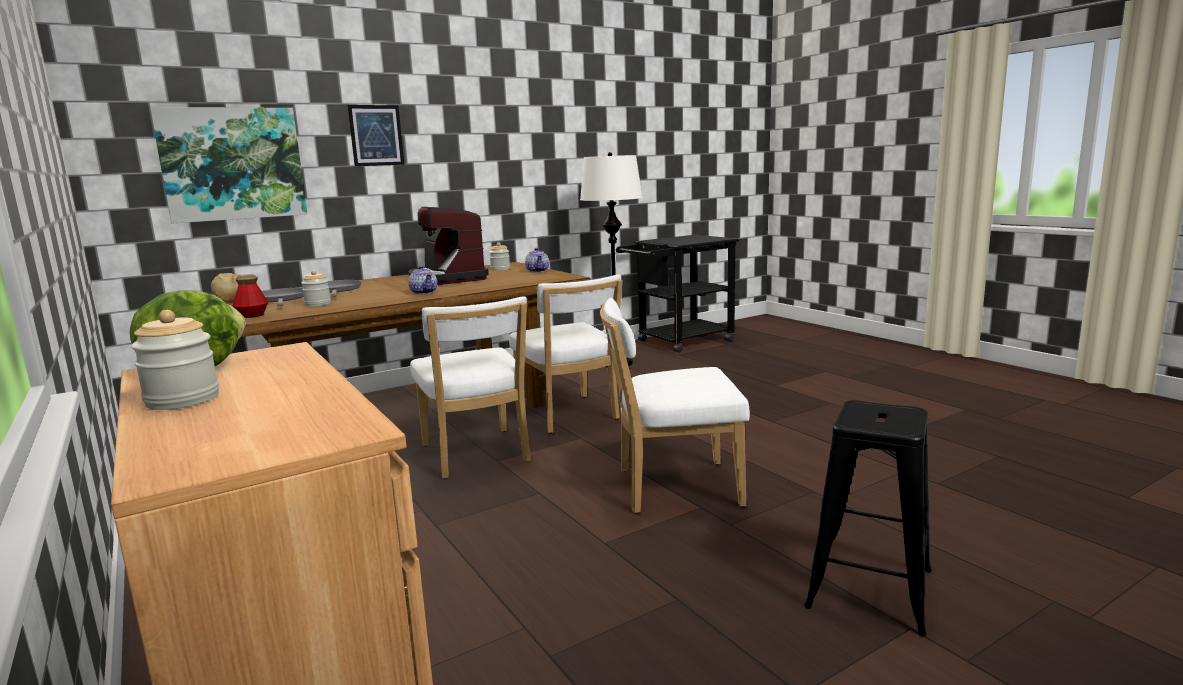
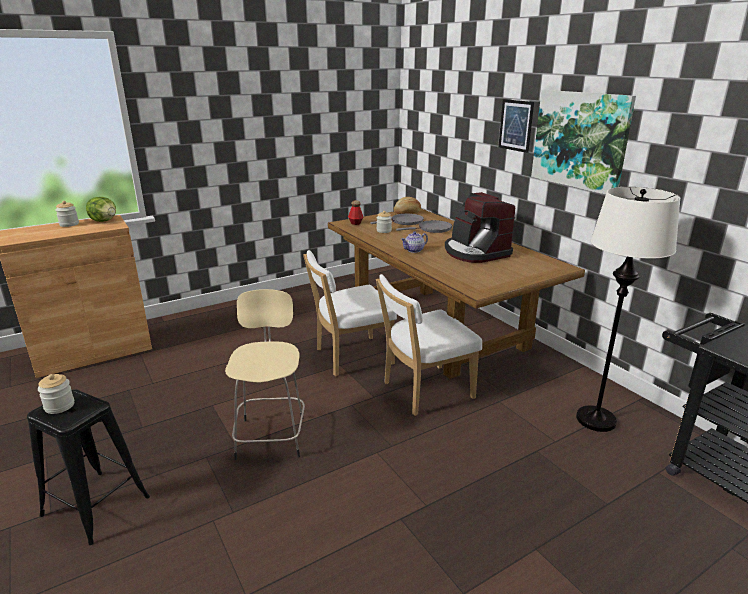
camera: 90 degrees right, 10 degrees up
picture [150,107,307,224] -> picture moved to [531,90,636,194]
coffee machine [409,207,489,285] -> coffee machine turned 90 degrees counterclockwise [445,192,515,263]
jar [489,242,510,271] -> jar moved to [38,374,74,414]
teapot [525,248,549,273] -> none
white chair [600,298,750,513] -> beige stool [225,289,305,460]

